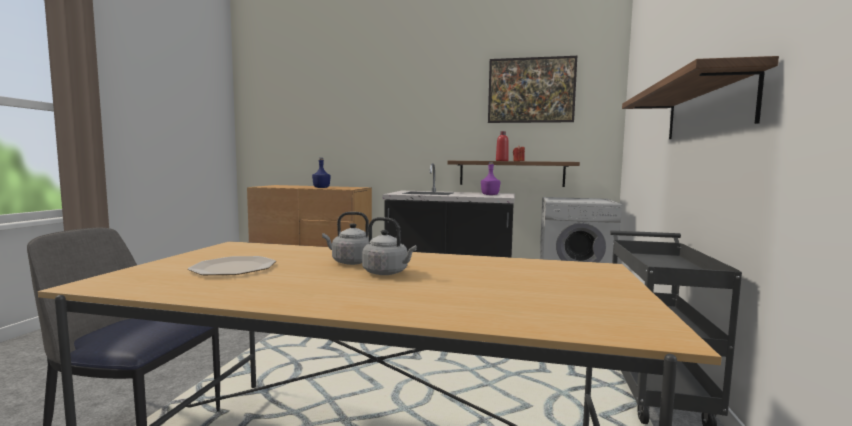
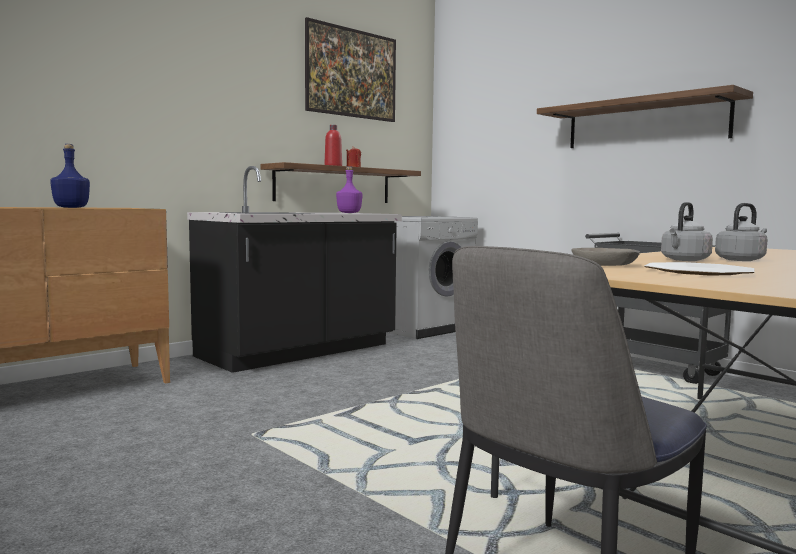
camera: 55 degrees left, 0 degrees up
none -> grey bowl [571,248,640,266]

